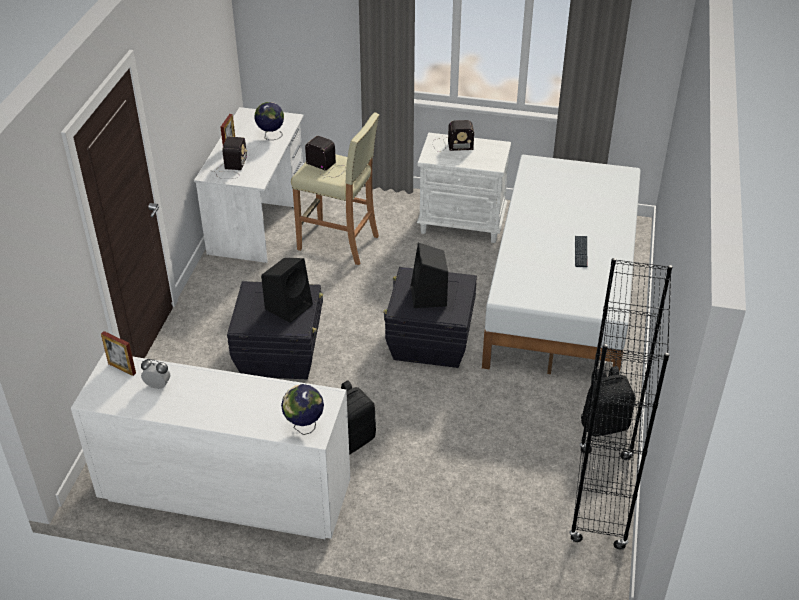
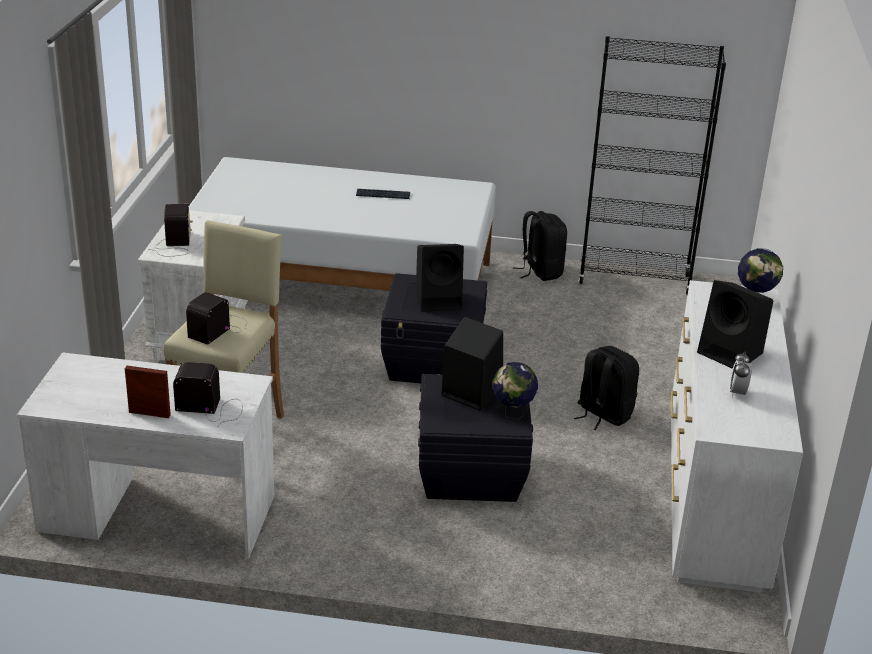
camera: 95 degrees left, 10 degrees down
picture frame [101,331,136,376] -> none
globe [255,102,284,140] -> globe moved to [492,362,538,420]
none -> black speaker [697,280,773,369]

